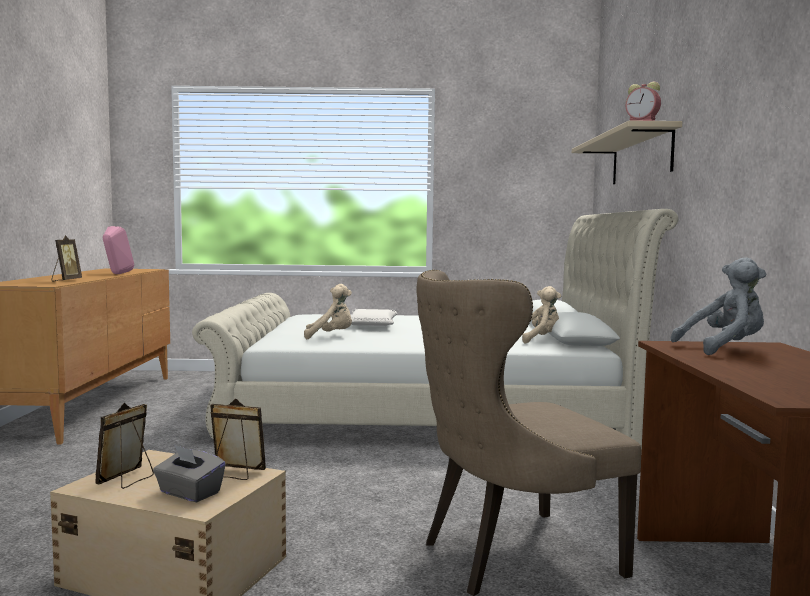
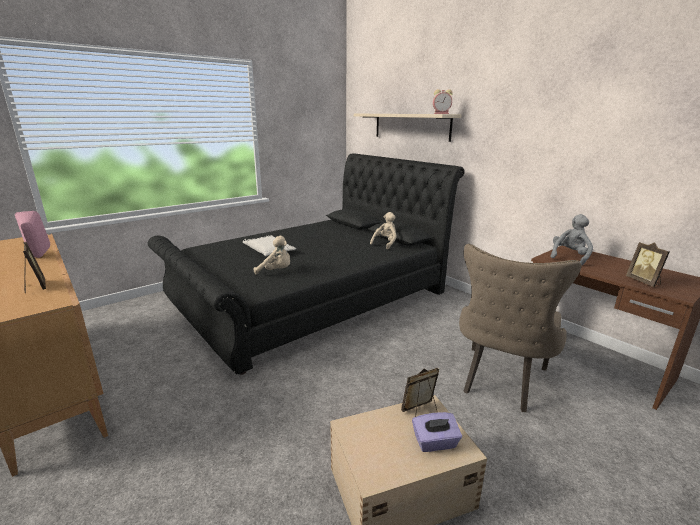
camera: 40 degrees left, 15 degrees up
picture frame [95,403,154,489] -> picture frame moved to [626,242,669,287]
grey tissue box [153,444,226,502] -> purple tissue box [412,412,462,452]
beige bed [192,209,679,452] -> black bed [148,153,465,375]
beige plush toy [304,284,352,339] -> beige plush toy turned 60 degrees clockwise [254,236,290,274]

